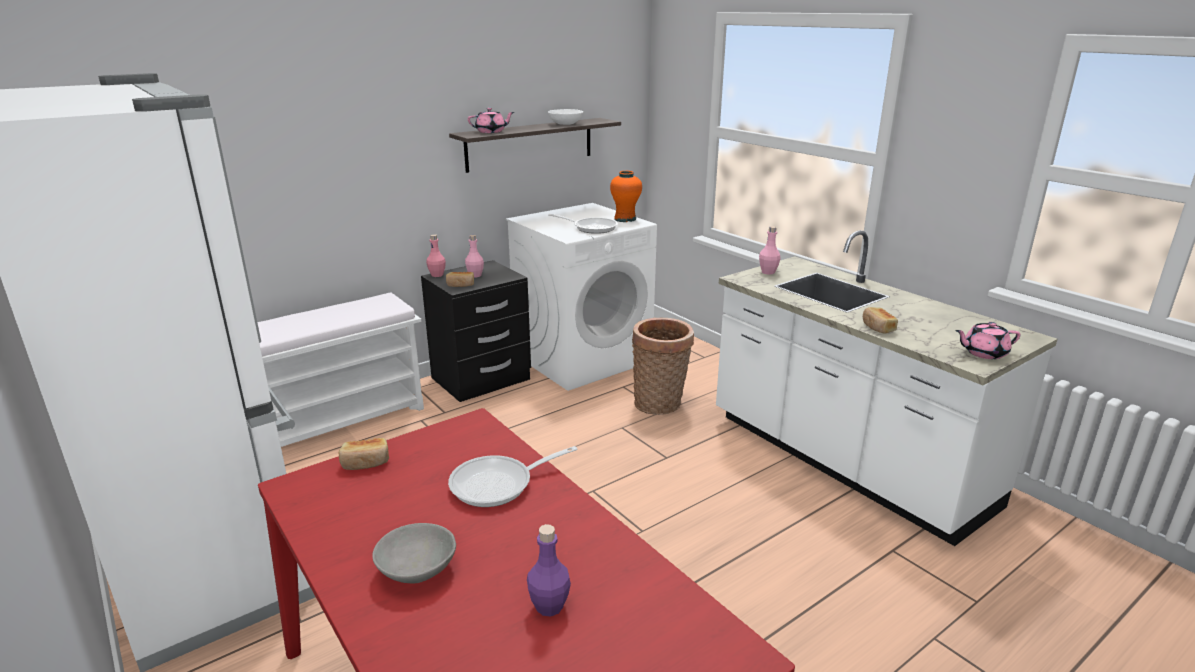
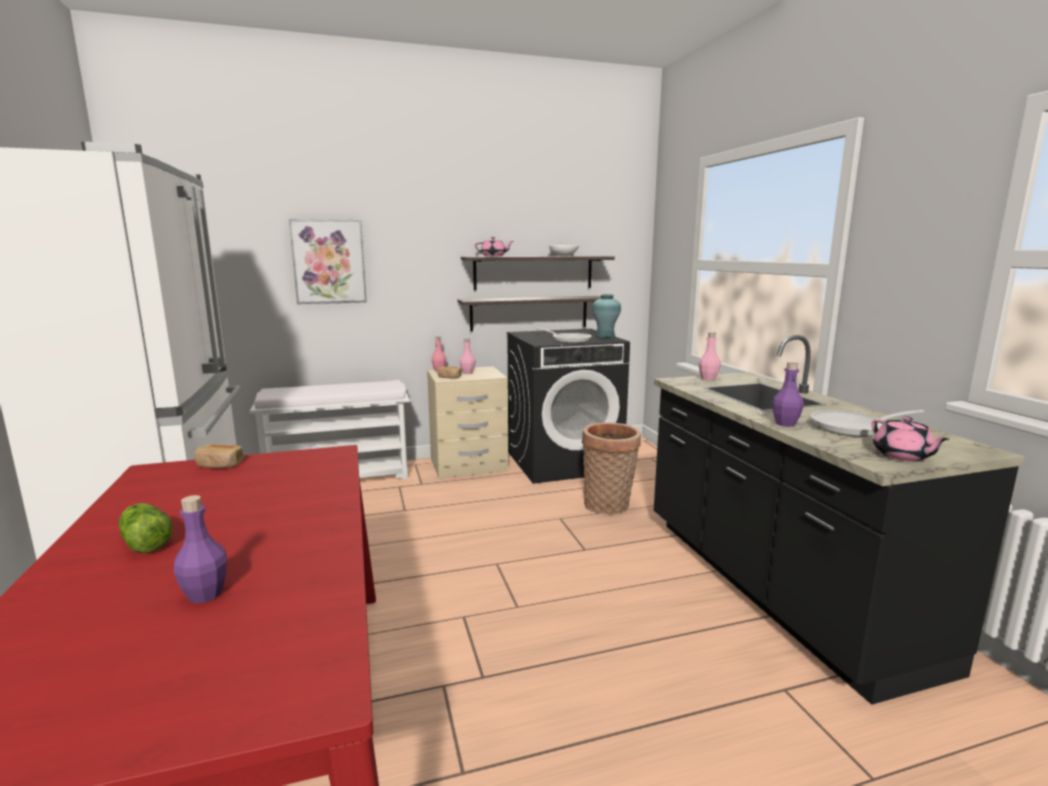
camera: 20 degrees right, 10 degrees down
grey bowl [373,523,456,583] -> lettuce [119,503,173,553]
black nightstand [421,260,531,402] -> beige nightstand [427,366,508,479]
frying pan [448,446,578,507] -> frying pan moved to [811,410,924,437]
white washing machine [506,203,657,391] -> black washing machine [507,329,630,484]
orange vase [610,171,642,222] -> turquoise vase [592,294,621,339]
white counter [716,230,1057,546] -> black counter [654,335,1024,705]
bread [863,307,898,334] -> purple bottle [772,362,804,427]
pink teapot [955,322,1021,359] -> pink teapot turned 120 degrees counterclockwise [872,416,950,462]
none -> picture [289,219,367,304]
none -> shelf [457,296,601,331]

